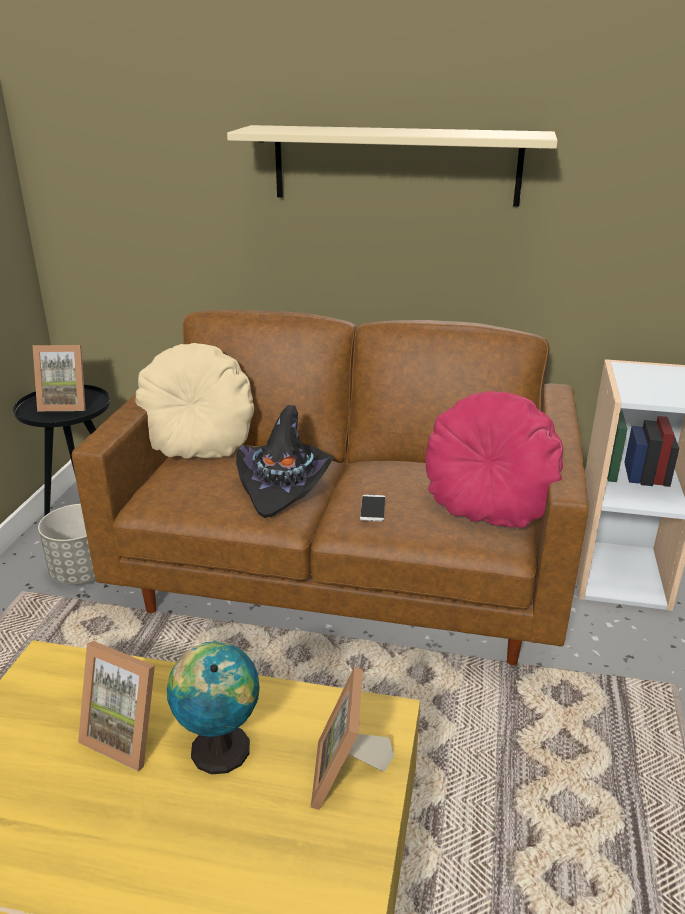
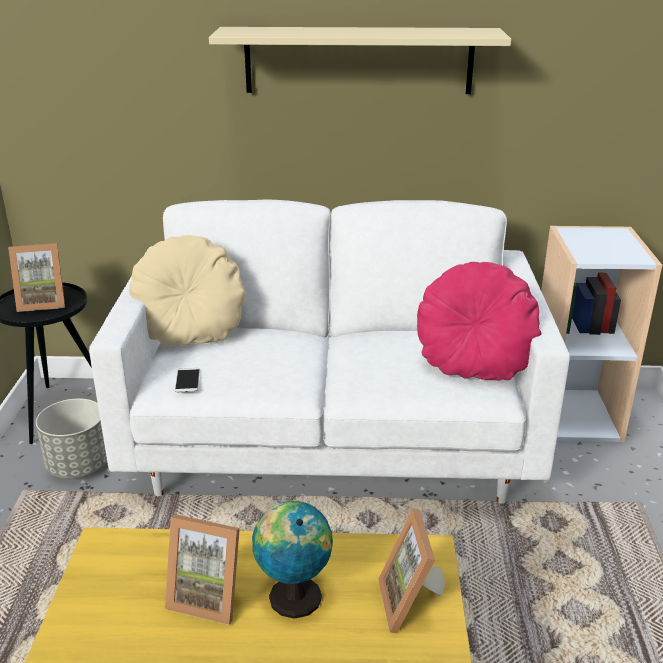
camera: 10 degrees left, 0 degrees up
brown sofa [72,310,589,665] -> white sofa [89,199,570,503]
black hat [236,405,334,518] -> none
phone [360,495,386,522] -> phone moved to [175,368,200,392]

